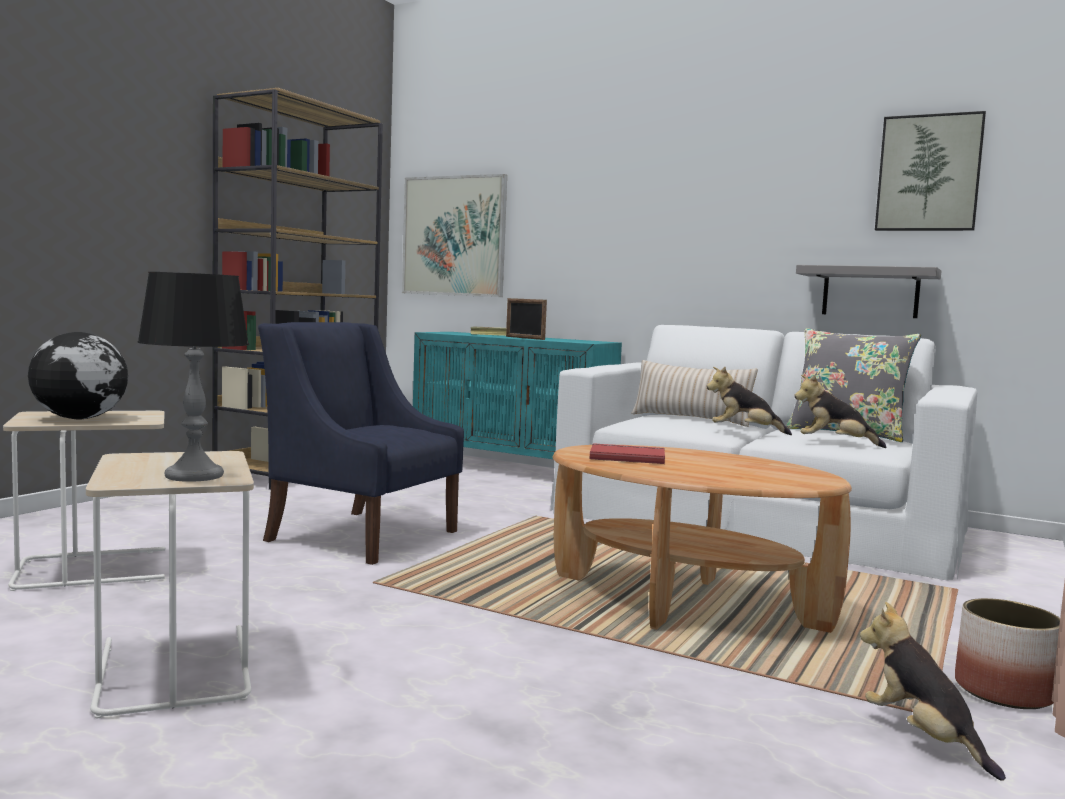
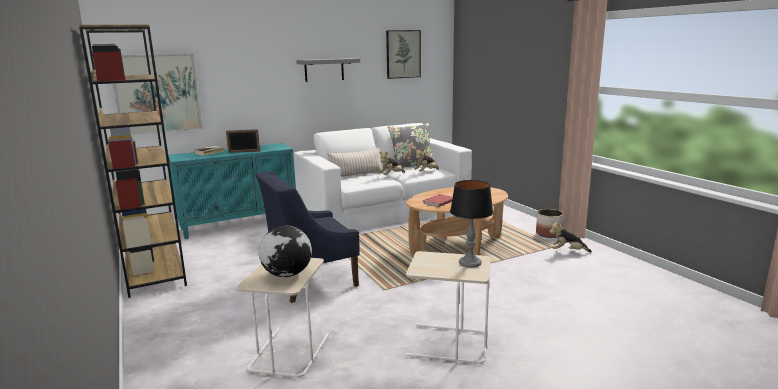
camera: 55 degrees left, 10 degrees up
grey shelf [796,265,941,318] -> grey shelf moved to [296,58,360,82]

